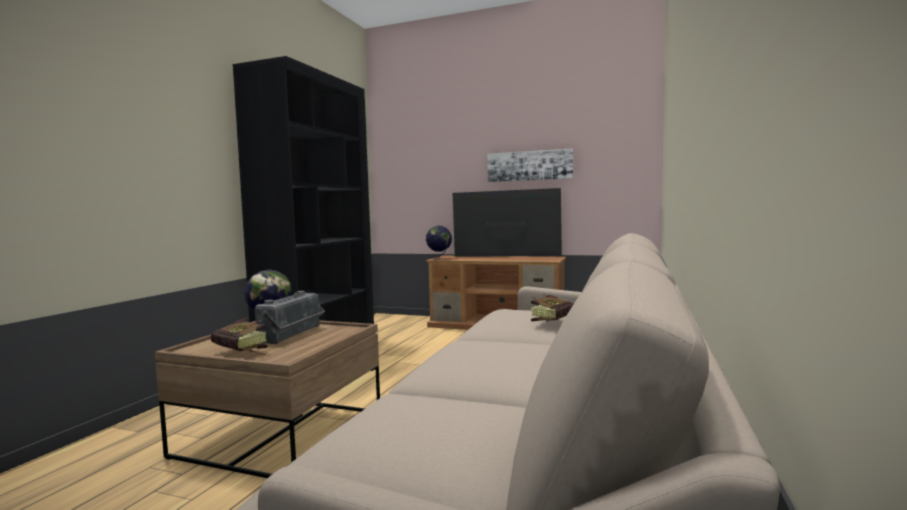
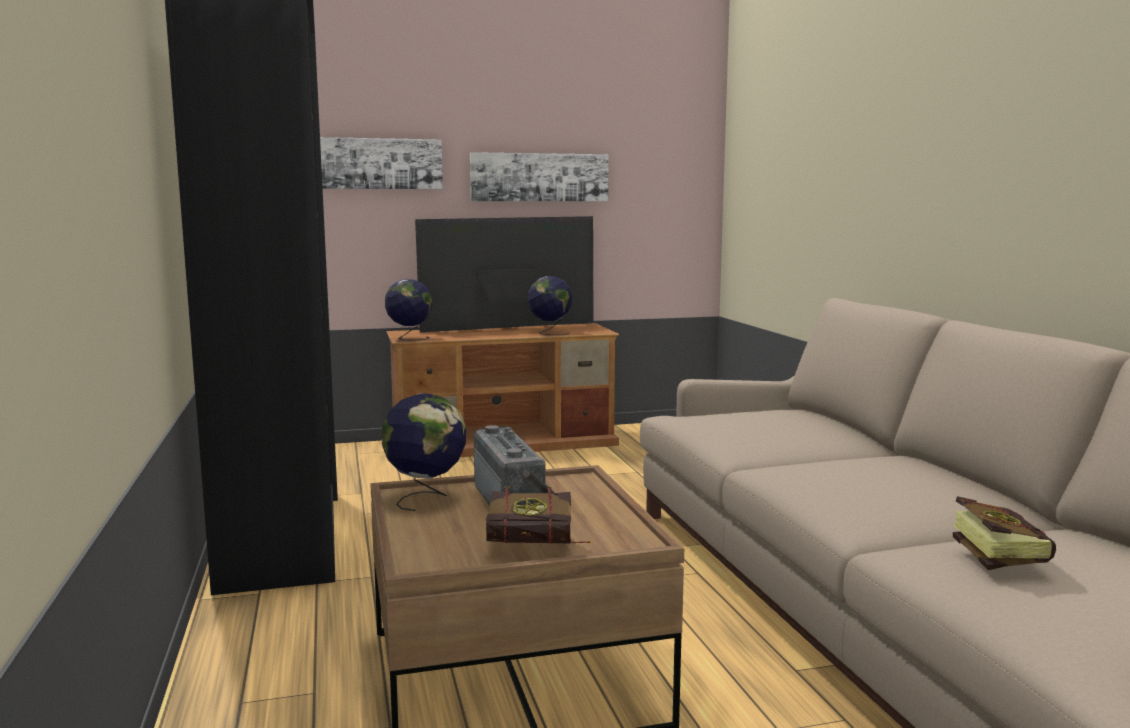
camera: 35 degrees left, 5 degrees up
book [531,294,573,322] -> book moved to [953,496,1056,570]
none -> picture [320,137,443,189]
none -> globe [527,276,572,335]

